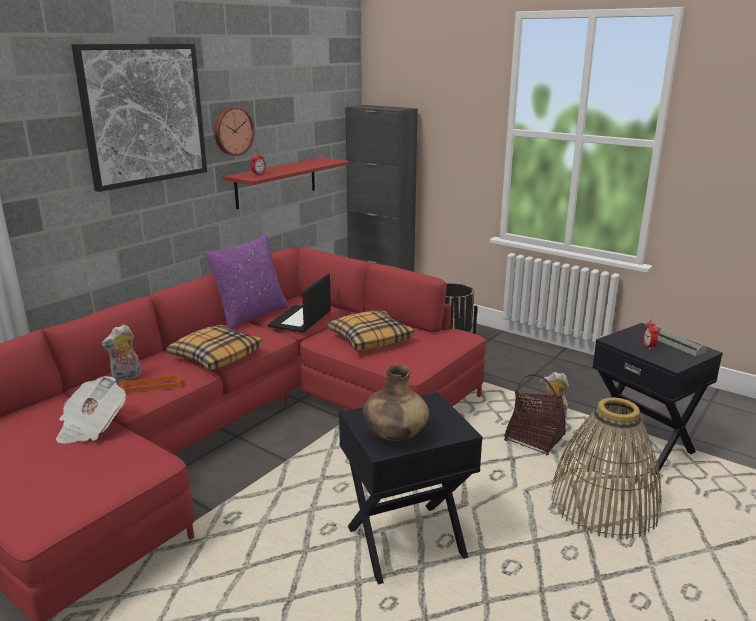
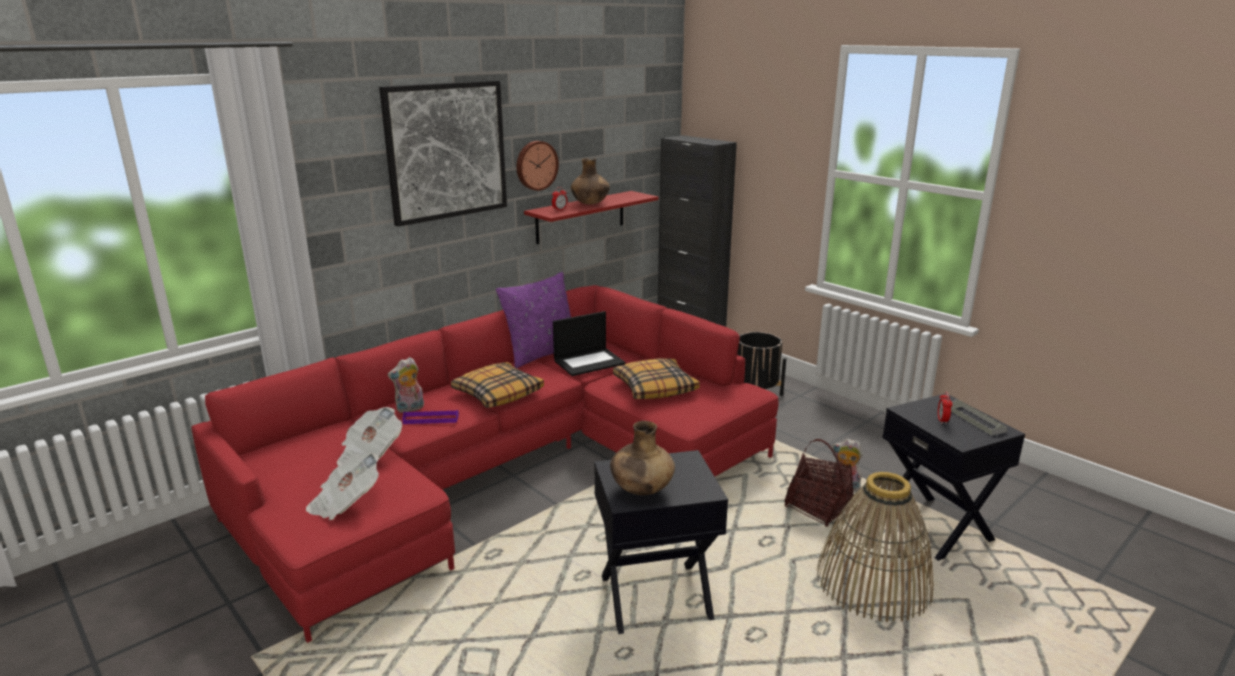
camera: 10 degrees right, 0 degrees up
orange tray [121,375,180,393] -> purple tray [402,410,459,424]
laptop [268,274,331,333] -> laptop turned 150 degrees counterclockwise [553,311,626,376]
none -> newspaper [306,453,379,520]
none -> brown vase [571,158,610,204]

